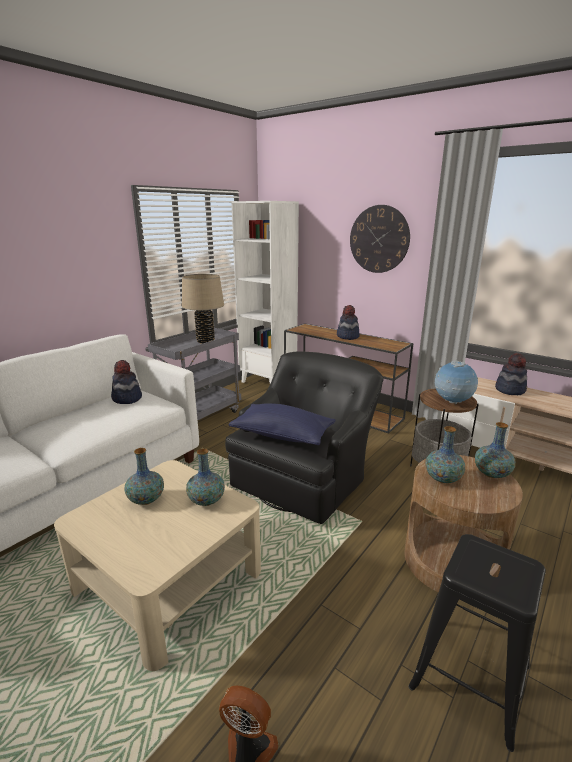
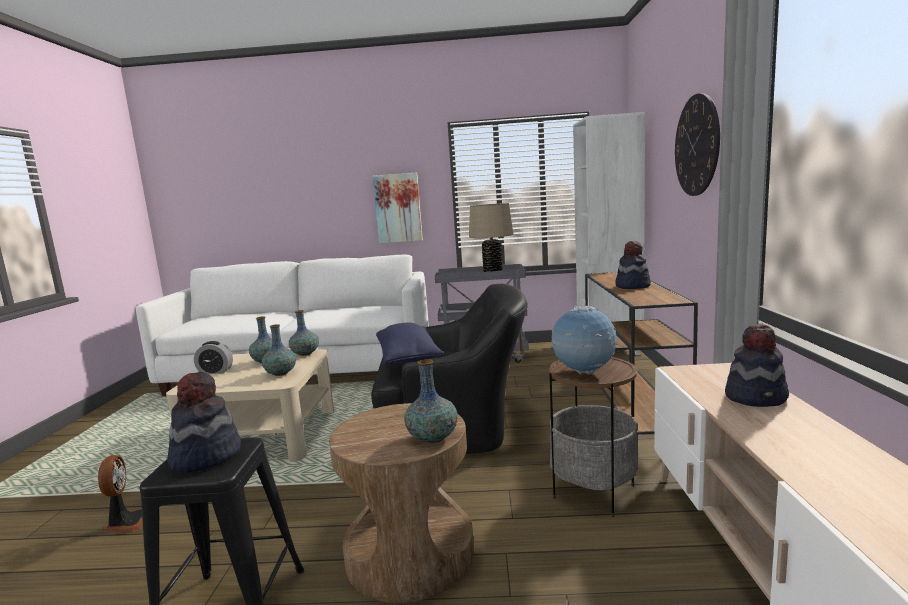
camera: 55 degrees right, 10 degrees down
hat [111,360,142,404] -> hat moved to [167,372,241,473]
vase [426,426,465,483] -> vase moved to [289,310,319,356]
none -> alarm clock [194,341,233,374]
none -> picture [373,172,423,243]

